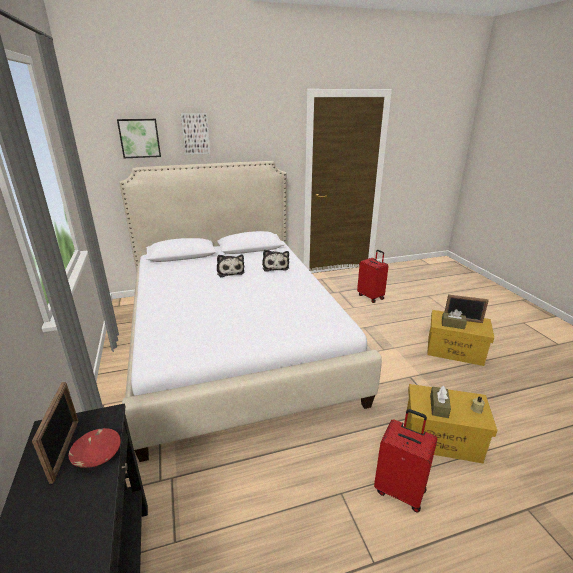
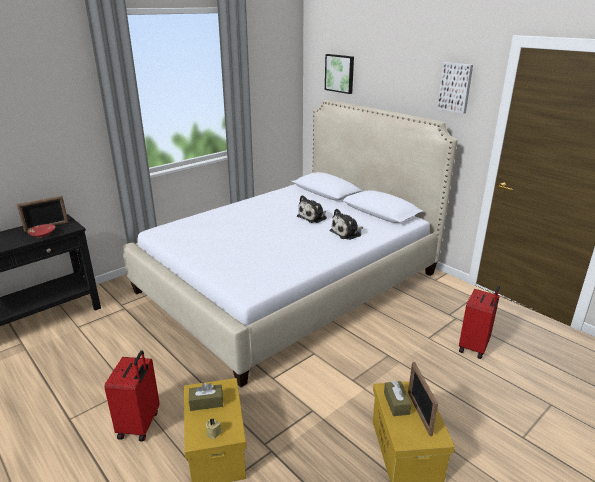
camera: 65 degrees right, 0 degrees up
picture [181,113,210,155] -> picture moved to [437,62,473,114]

